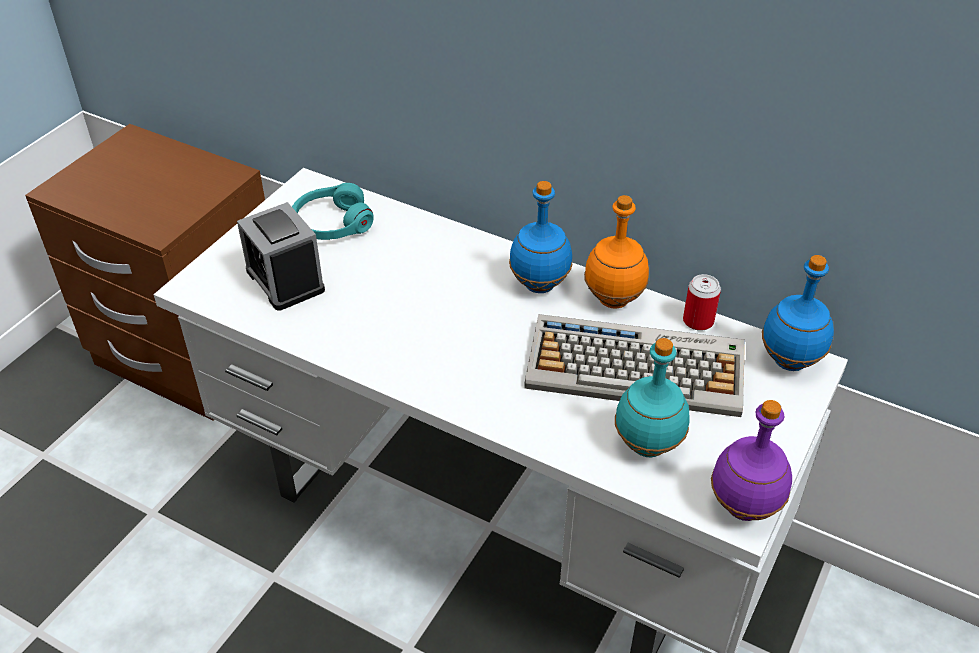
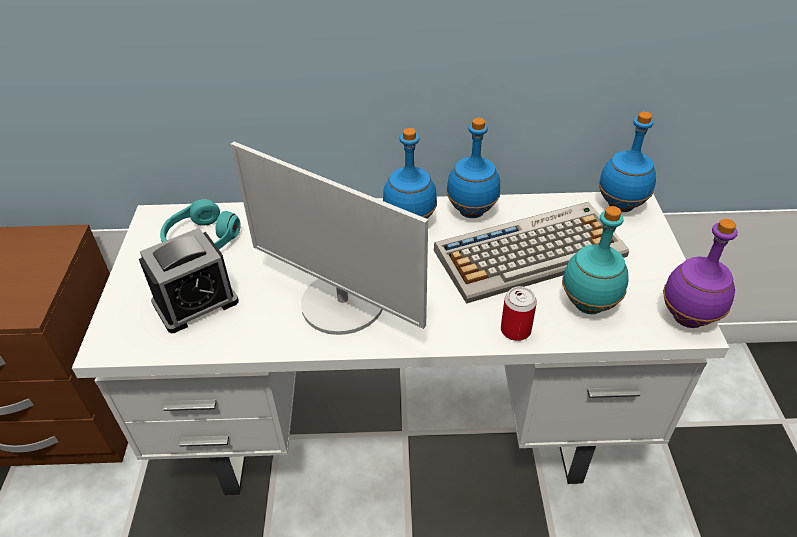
camera: 30 degrees left, 0 degrees up
alarm clock [237,202,325,310] -> alarm clock turned 60 degrees counterclockwise [139,228,239,333]
orange bottle [584,195,649,308] -> blue bottle [446,118,500,218]
can [683,274,721,331] -> can moved to [501,286,537,341]
none -> monitor [230,142,428,335]

